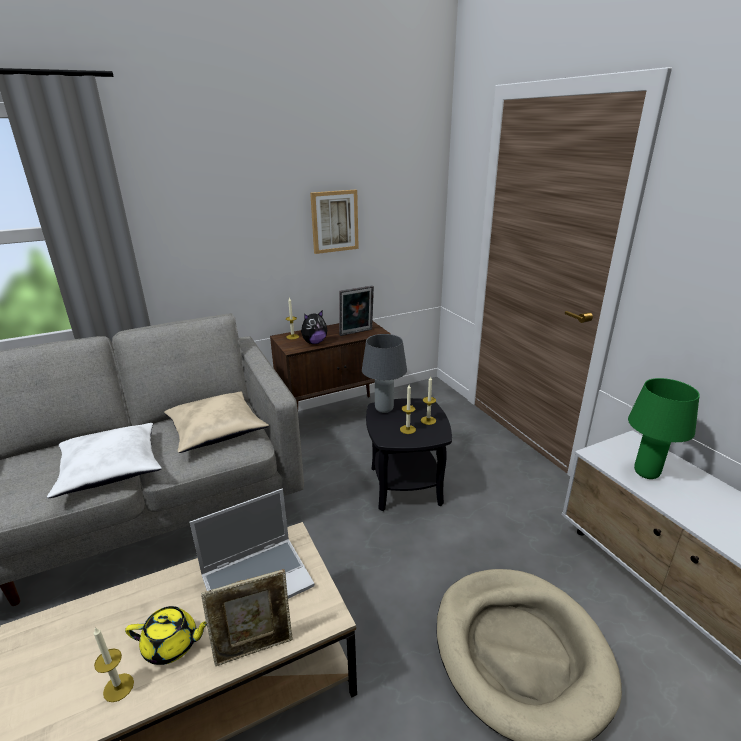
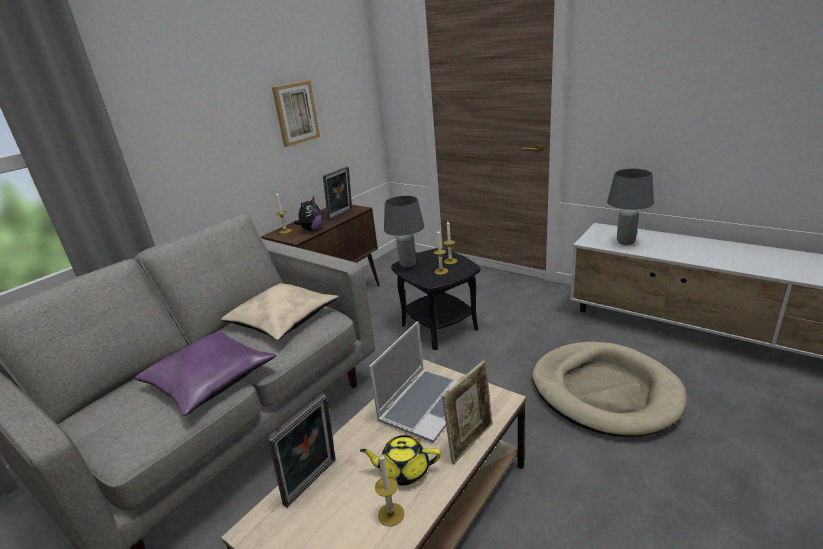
camera: 25 degrees left, 0 degrees up
white pillow [47,423,162,498] -> purple pillow [135,330,277,416]
yellow teapot [125,606,207,665] -> yellow teapot turned 150 degrees counterclockwise [360,435,441,485]
green table lamp [628,378,700,479] -> grey table lamp [607,168,654,245]
none -> picture frame [268,394,336,508]

